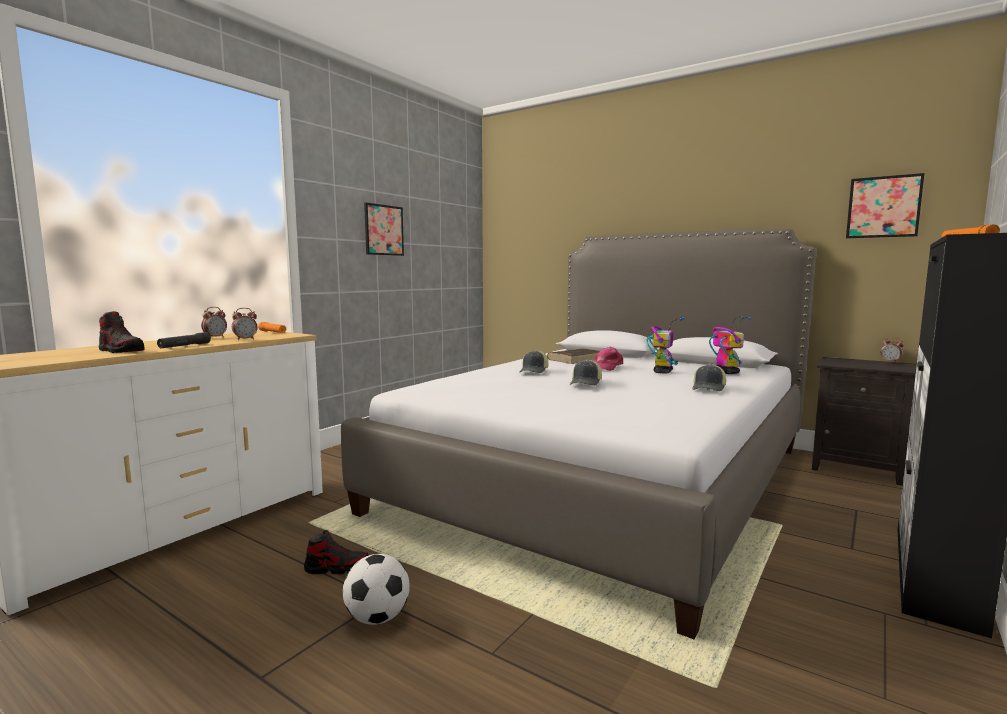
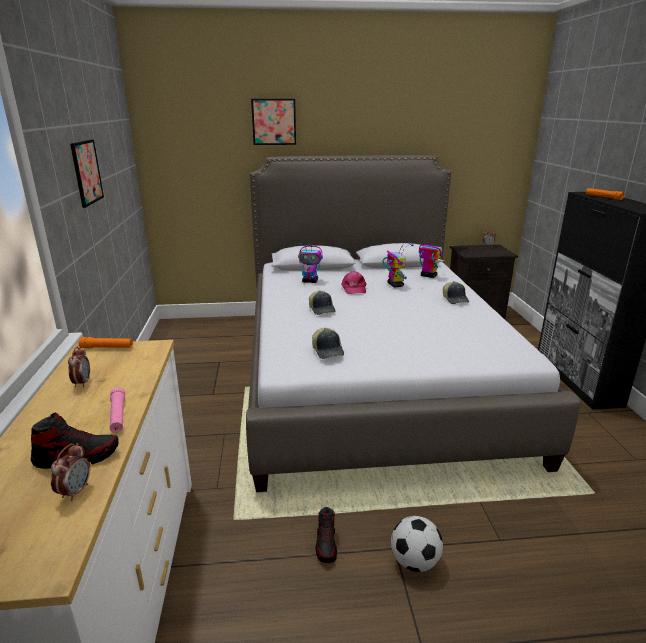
camera: 40 degrees left, 15 degrees up
black flashlight [157,332,211,348] -> pink flashlight [110,387,125,433]
alarm clock [232,308,258,340] -> alarm clock moved to [51,443,90,501]
shoe [304,530,369,574] -> shoe turned 135 degrees clockwise [315,507,337,563]
brown book [547,348,599,364] -> toy robot [298,243,323,283]
cap [570,359,602,386] -> cap moved to [312,328,344,359]
picture [846,173,924,238] -> picture moved to [251,99,296,145]

